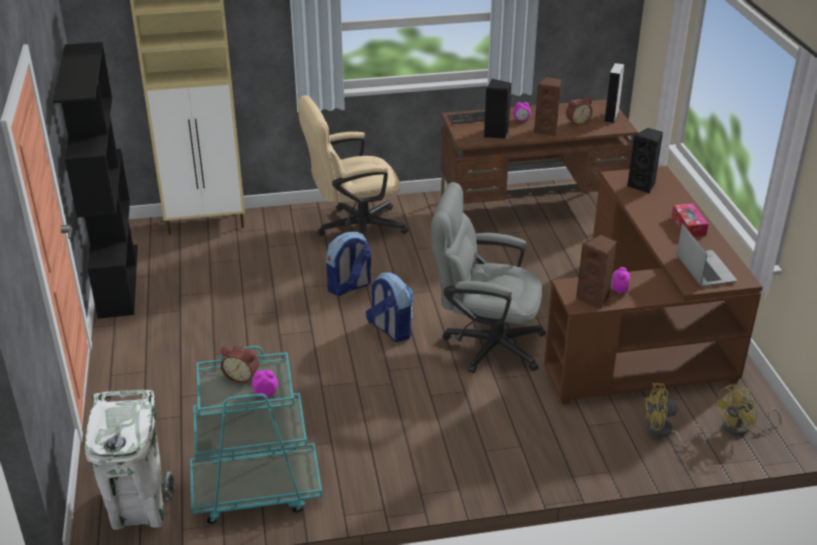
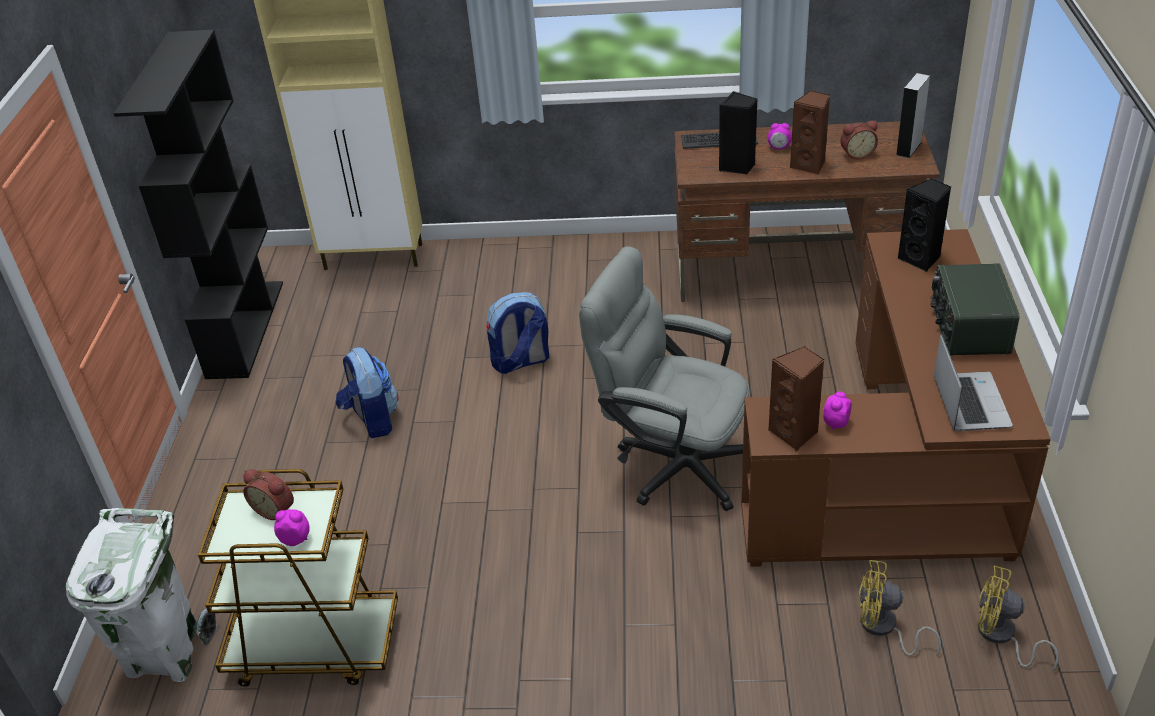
camera: 15 degrees right, 5 degrees up
turquoise cart [190,346,322,524] -> brown cart [198,469,398,687]
beige office chair [298,95,408,236] -> none
backpack [366,272,413,342] -> backpack moved to [336,347,399,438]
tissue box [671,203,708,237] -> radio [931,263,1019,356]
yellow fan [714,384,781,436] -> yellow fan turned 45 degrees clockwise [977,566,1059,672]

